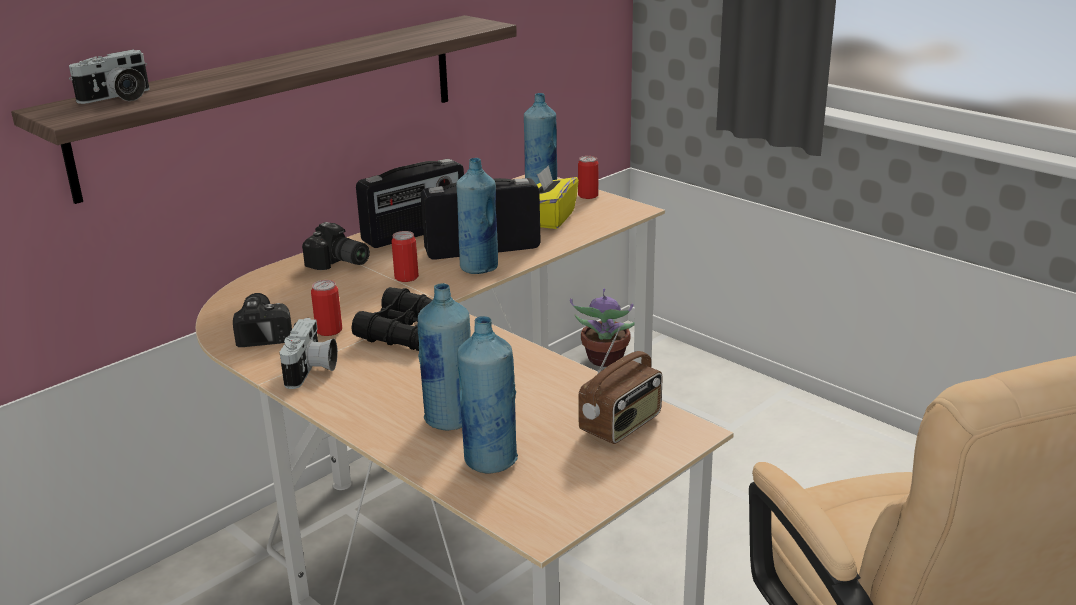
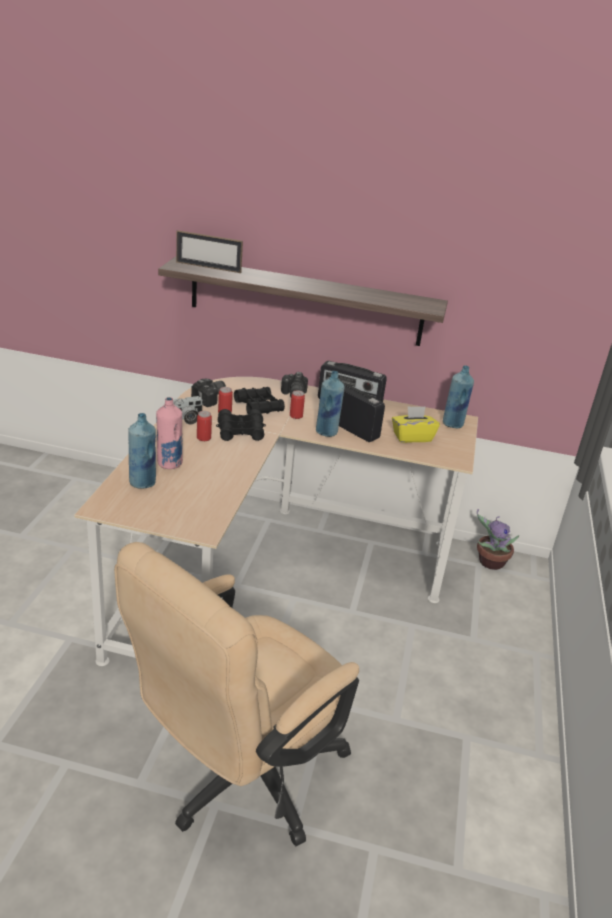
camera: 55 degrees right, 5 degrees up
camera [69,50,150,104] -> picture frame [176,230,243,273]
blue bottle [417,283,471,431] -> pink bottle [156,397,183,469]
can [578,156,599,199] -> can moved to [197,411,212,441]
radio [578,327,662,444] -> none
none -> black binoculars [234,387,285,414]

